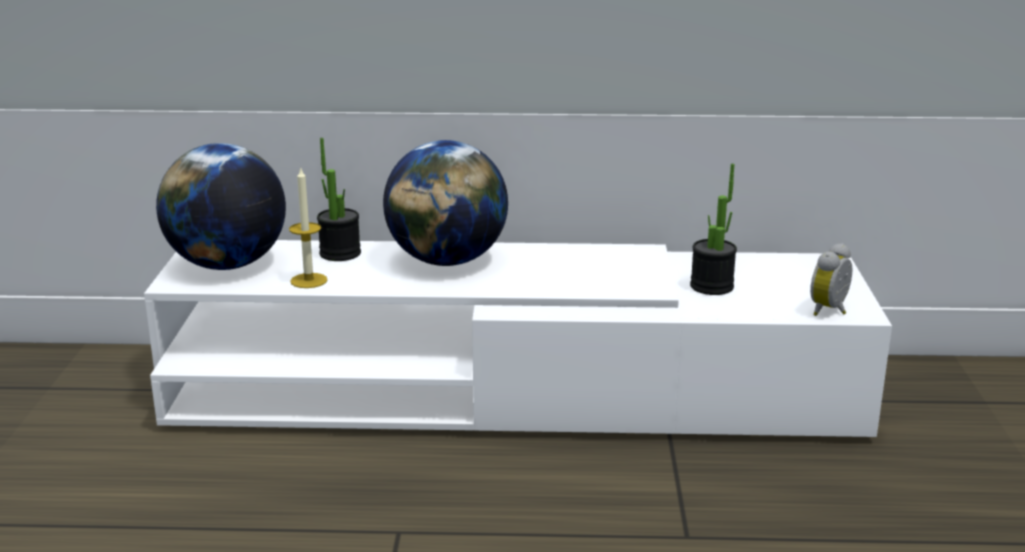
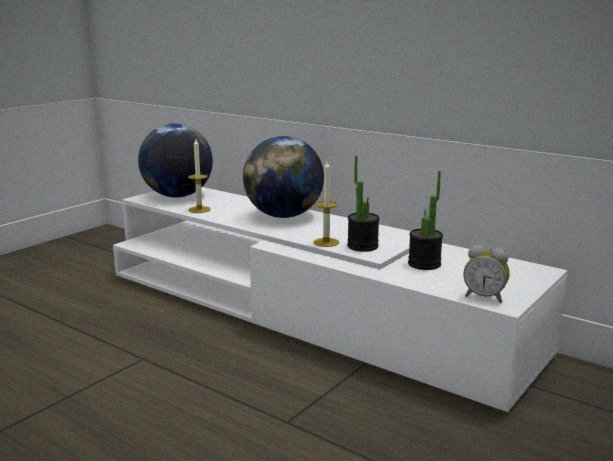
camera: 35 degrees right, 5 degrees down
potted plant [317,138,361,261] -> potted plant moved to [347,156,380,252]
alarm clock [810,243,852,316] -> alarm clock turned 135 degrees counterclockwise [463,245,510,303]
none -> candle [314,161,339,247]

